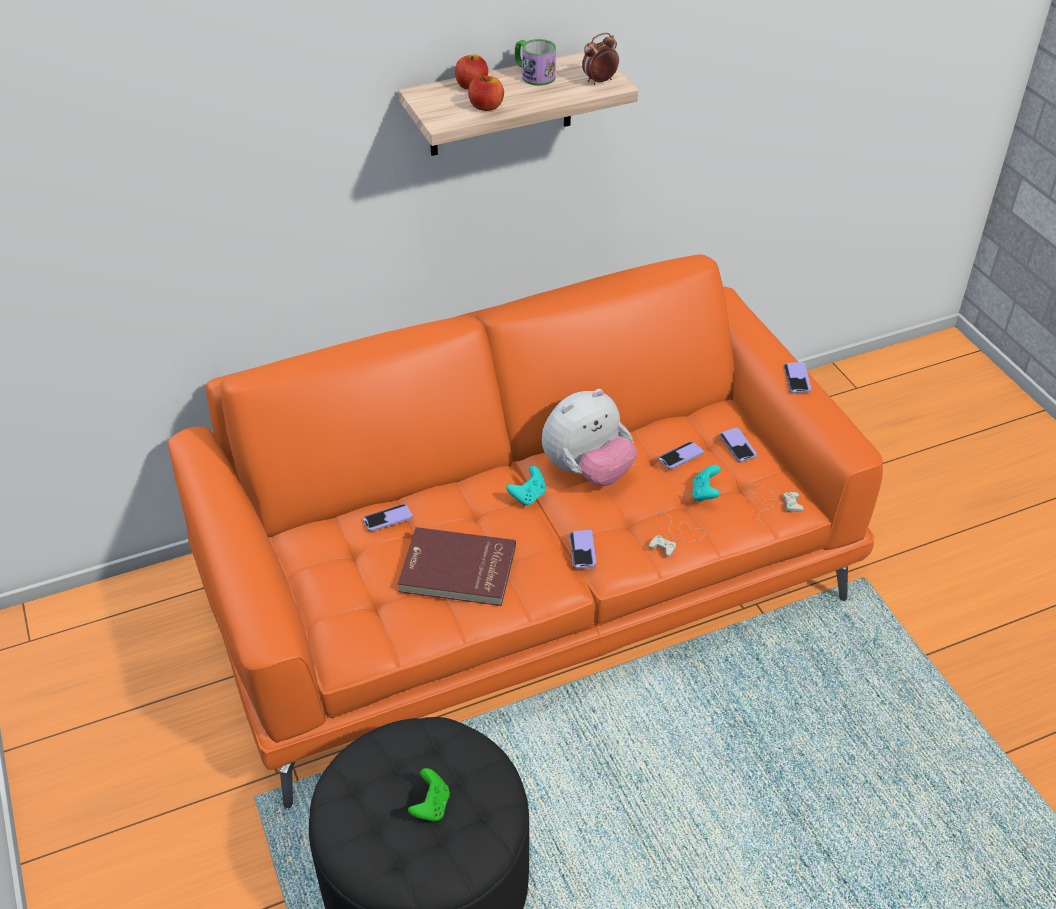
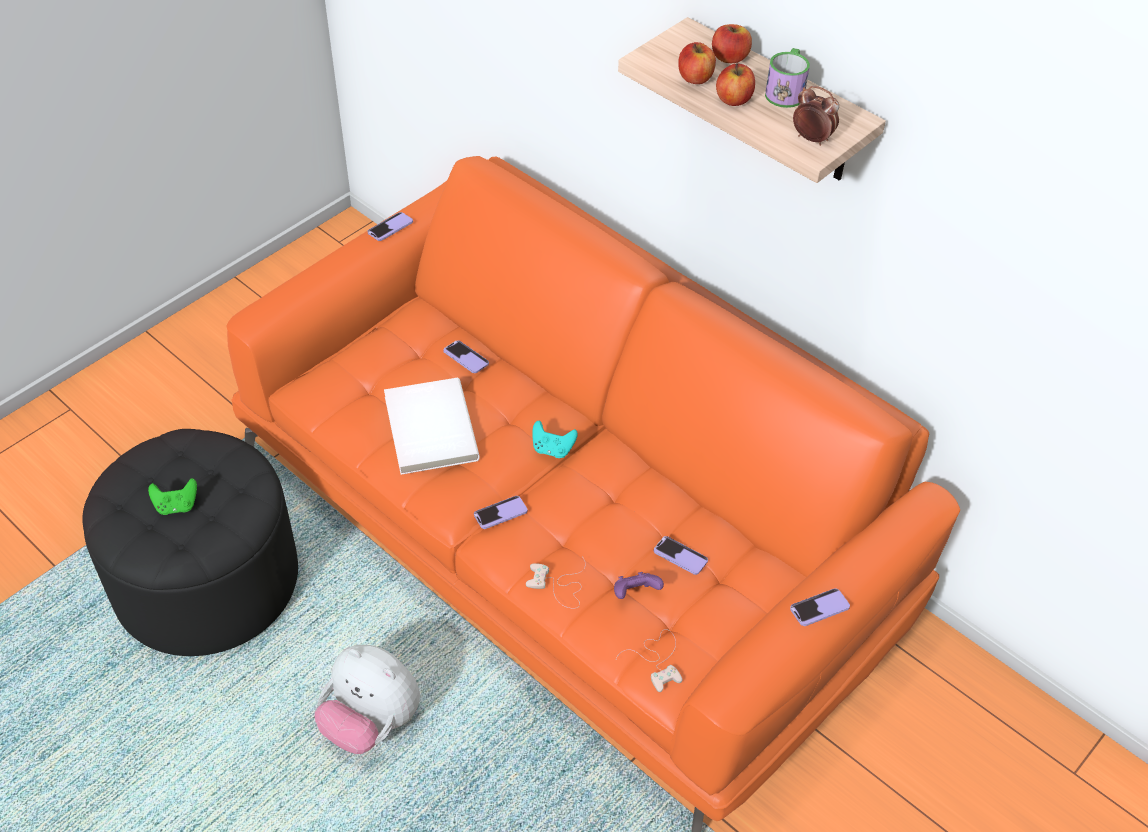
camera: 65 degrees right, 5 degrees up
red book [398,527,516,606] -> white book [384,377,480,475]
plush toy [542,389,637,486] -> plush toy moved to [315,645,420,754]
turquoise game controller [692,465,721,502] -> purple game controller [614,572,664,599]
phone [720,428,757,463] -> phone moved to [367,212,413,241]
none -> apple [716,64,755,106]

